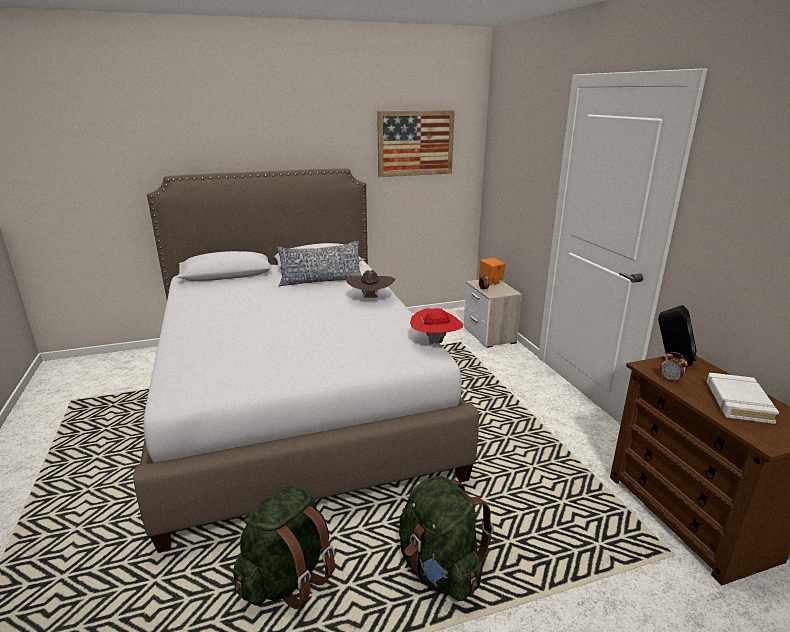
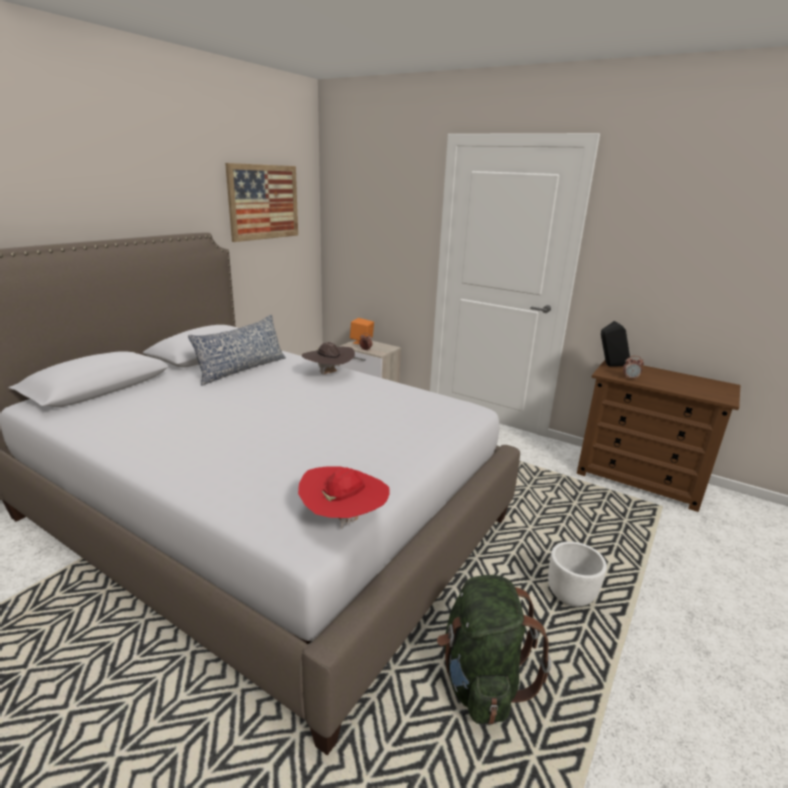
camera: 40 degrees left, 0 degrees up
green backpack [399,476,494,601] -> white planter [548,541,607,607]
red hat [410,308,463,345] -> red hat moved to [298,466,390,530]
white book [706,373,779,424] -> none

